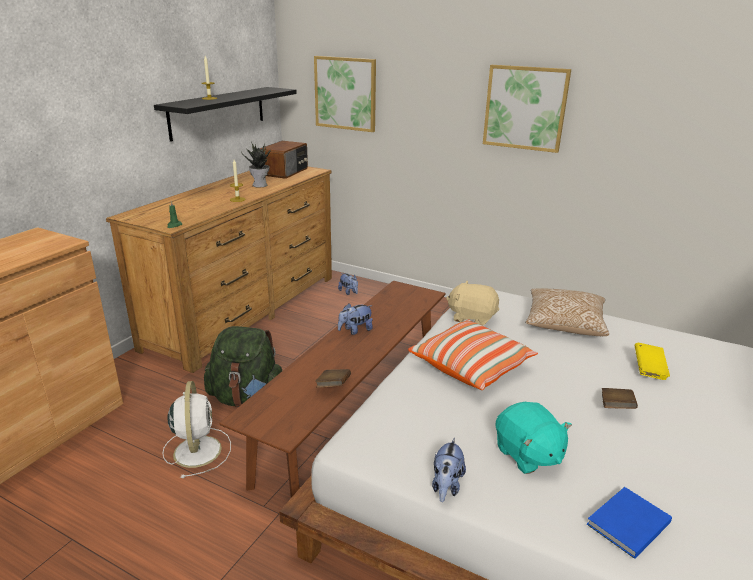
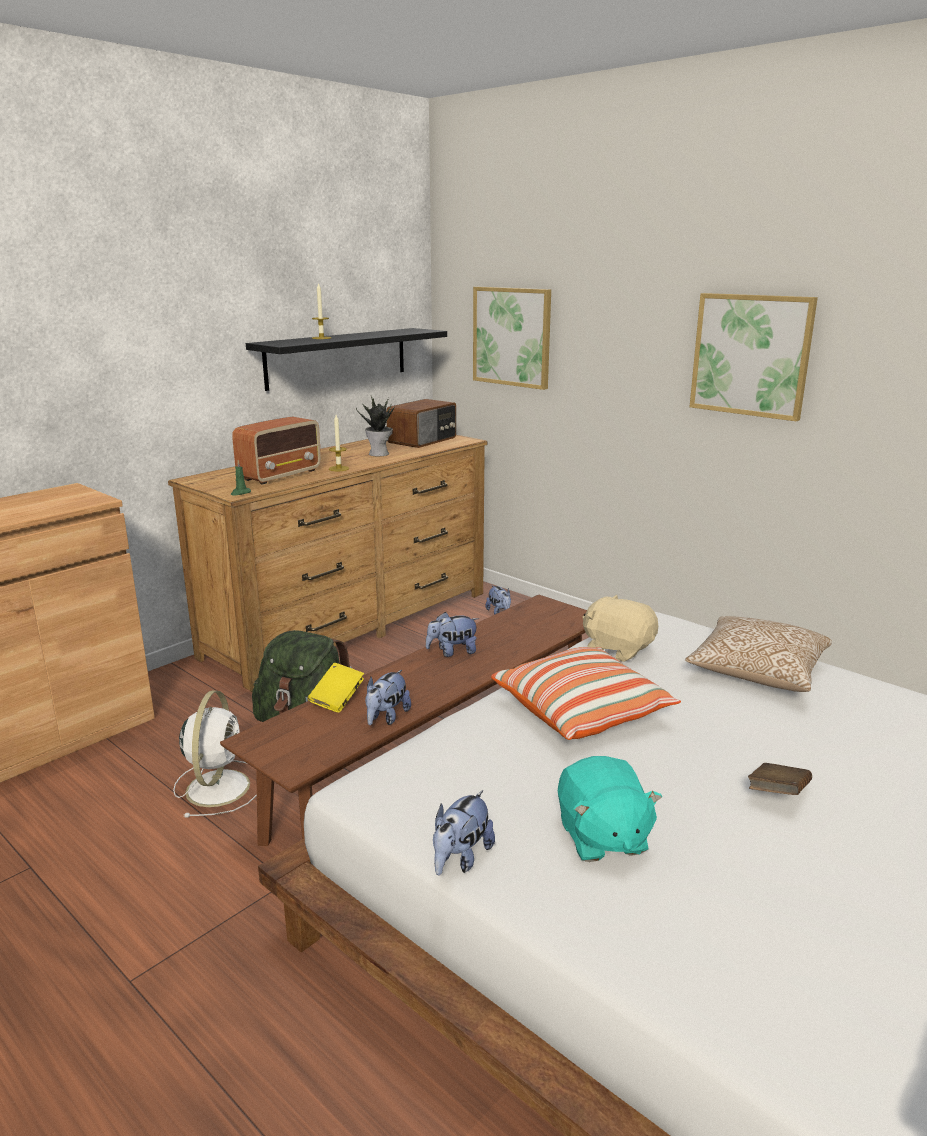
camera: 15 degrees right, 5 degrees down
brown book [315,369,351,388] -> plush toy [365,670,411,725]
blue book [587,487,672,559] -> none
yellow book [634,343,670,380] -> yellow book moved to [308,663,364,713]
none -> radio [232,417,321,485]

